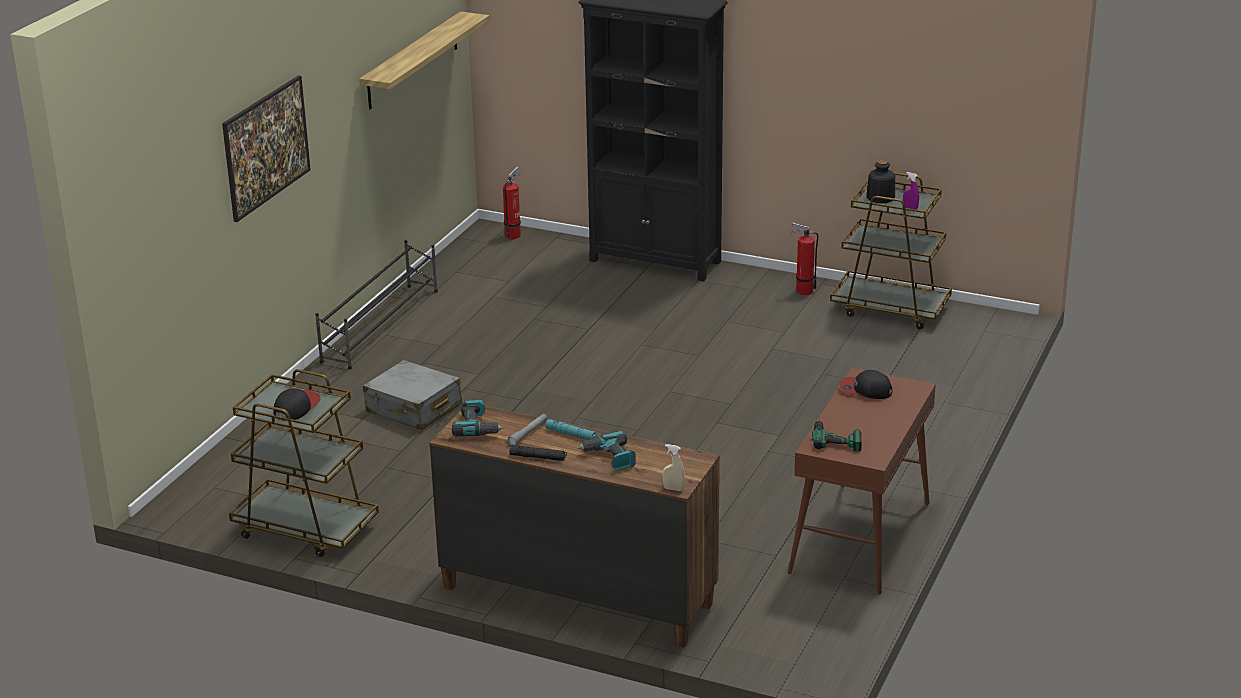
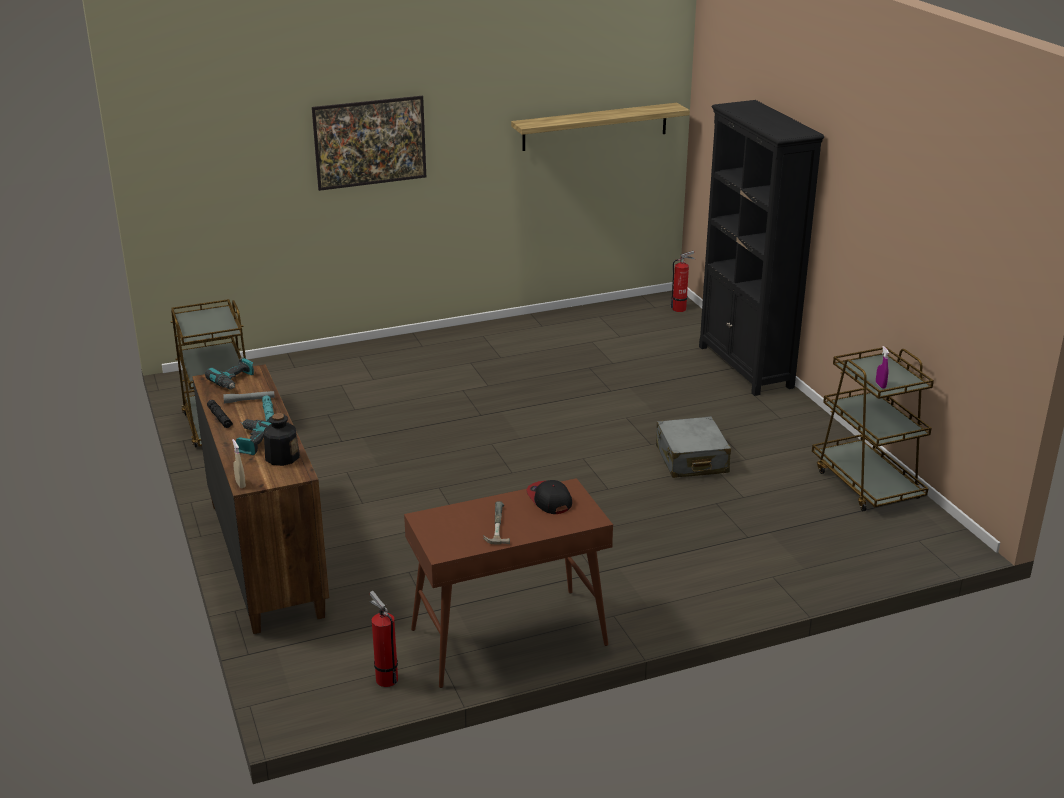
camera: 45 degrees right, 0 degrees up
cap [273,388,321,421] -> none
black shoe rack [315,240,438,369] -> none
grey suitcase [363,360,462,430] -> grey suitcase moved to [656,416,731,478]
fire extinguisher [790,223,818,295] -> fire extinguisher moved to [370,591,398,687]
power drill [812,421,862,452] -> none
bottle [866,160,895,203] -> bottle moved to [264,413,299,466]
none -> hammer [483,501,510,545]

